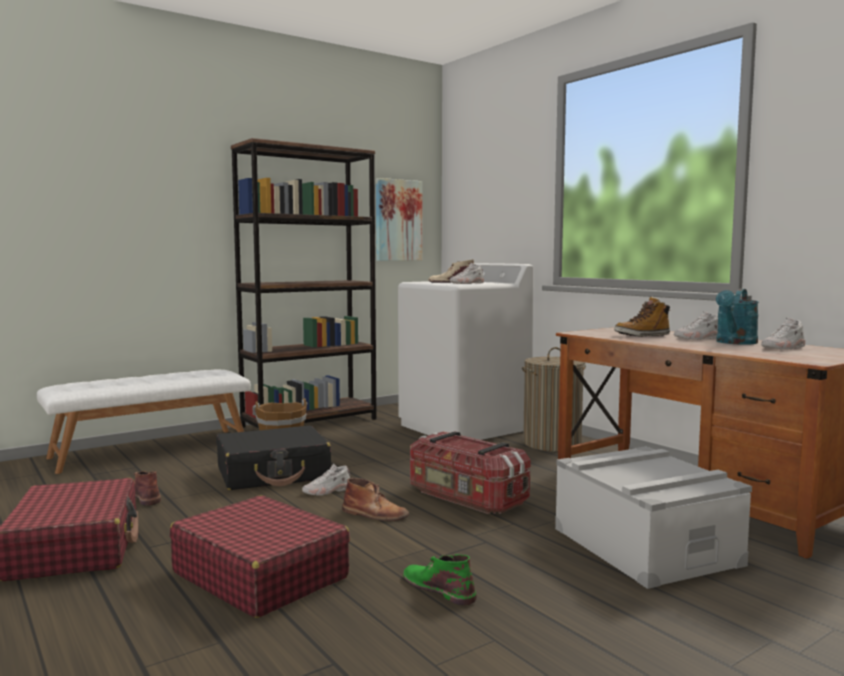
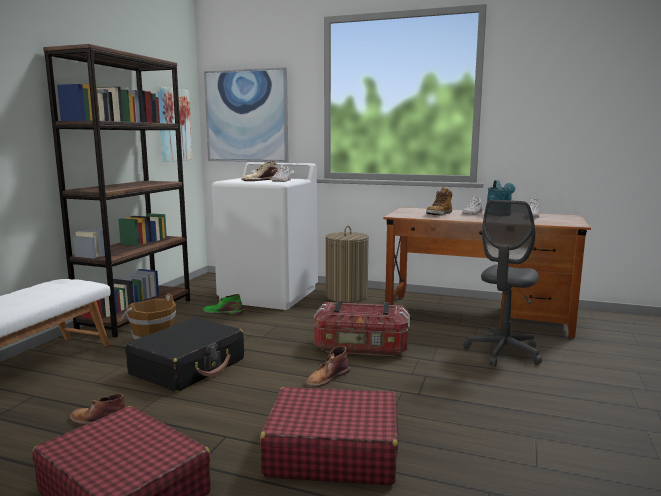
camera: 35 degrees left, 5 degrees up
white shoe [302,464,350,496] -> none
brown boot [342,478,409,521] -> brown boot turned 150 degrees clockwise [305,346,350,388]
green boot [403,554,477,605] -> green boot moved to [203,294,244,315]
grey storage box [555,446,752,589] -> grey office chair [463,199,542,366]
none -> picture [204,67,288,162]

